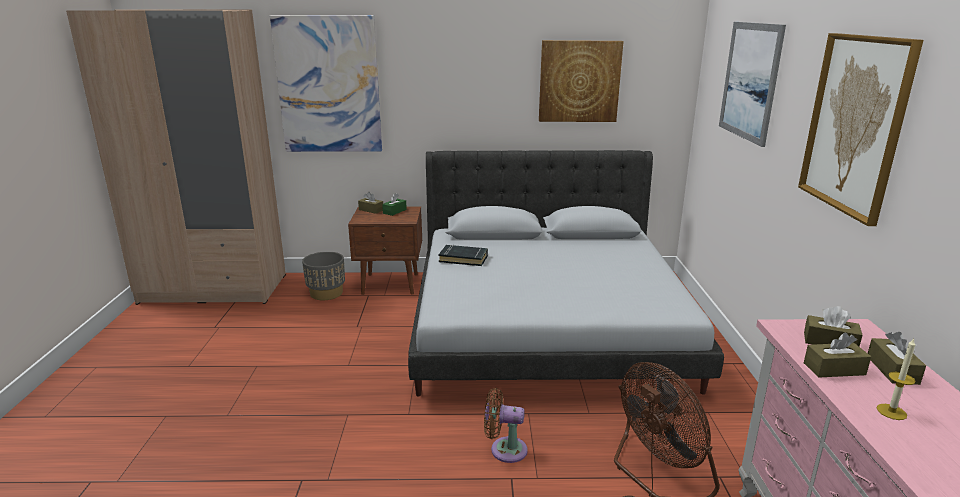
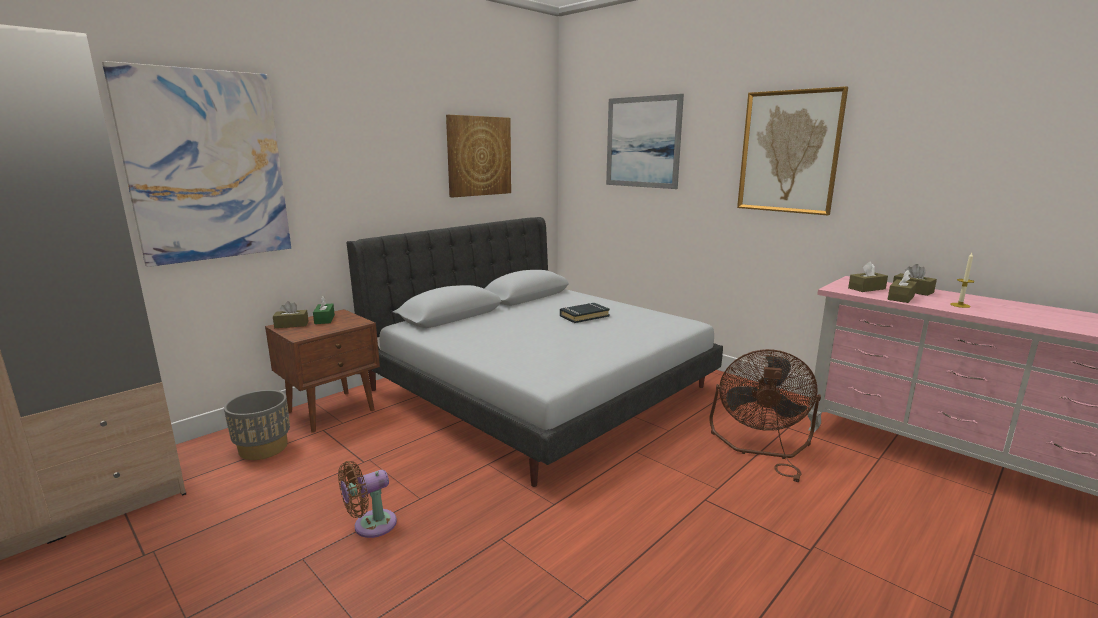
camera: 45 degrees left, 5 degrees down
black book [438,245,488,266] -> black book moved to [560,303,610,323]
brown fan [484,388,528,463] -> brown fan moved to [338,461,397,538]

